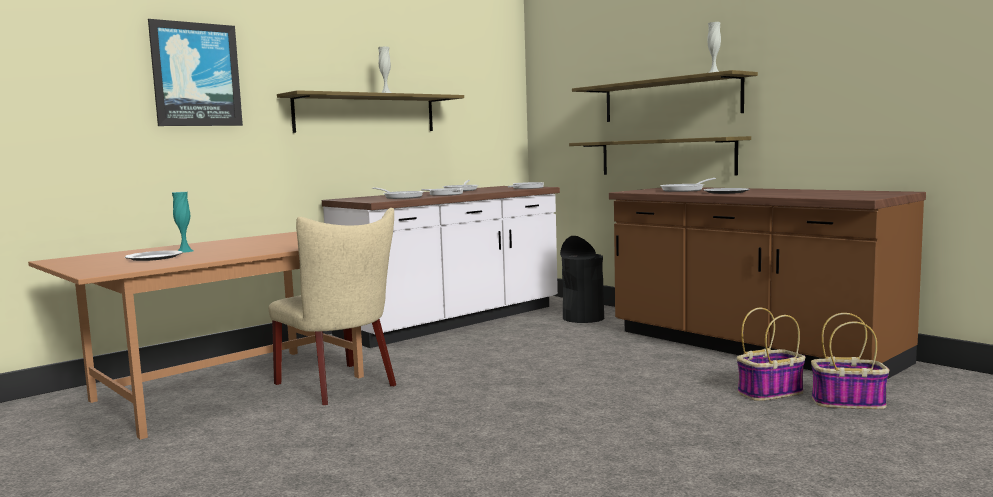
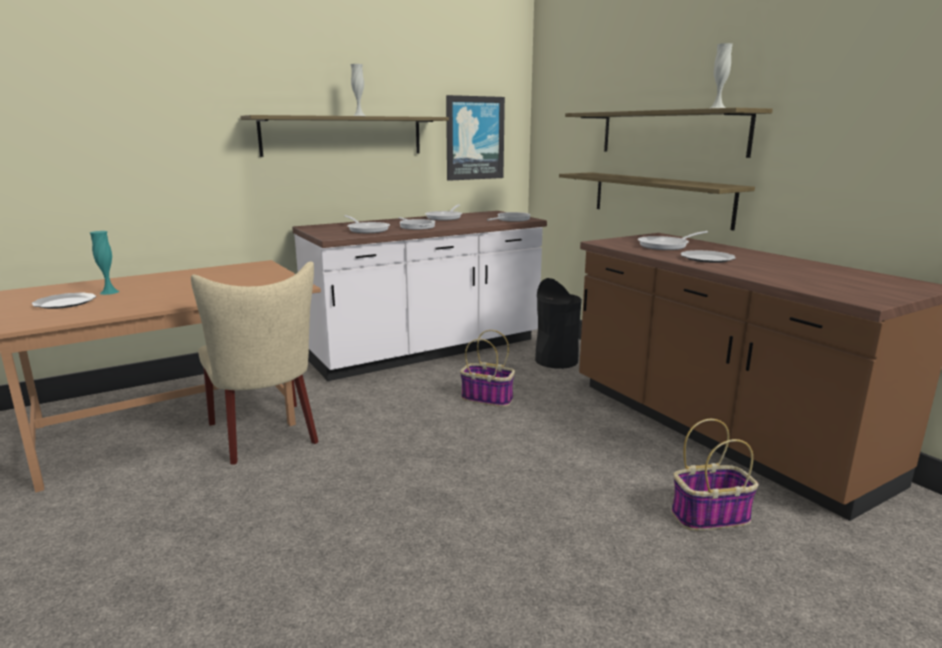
camera: 10 degrees right, 10 degrees up
picture [148,19,243,126] -> picture moved to [446,95,505,181]
basket [811,313,889,409] -> basket moved to [460,330,515,407]

